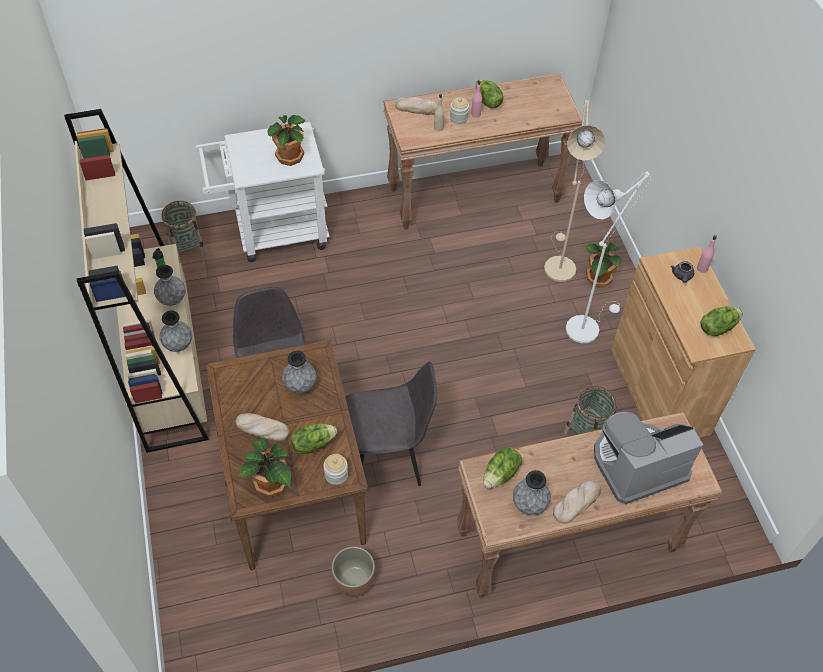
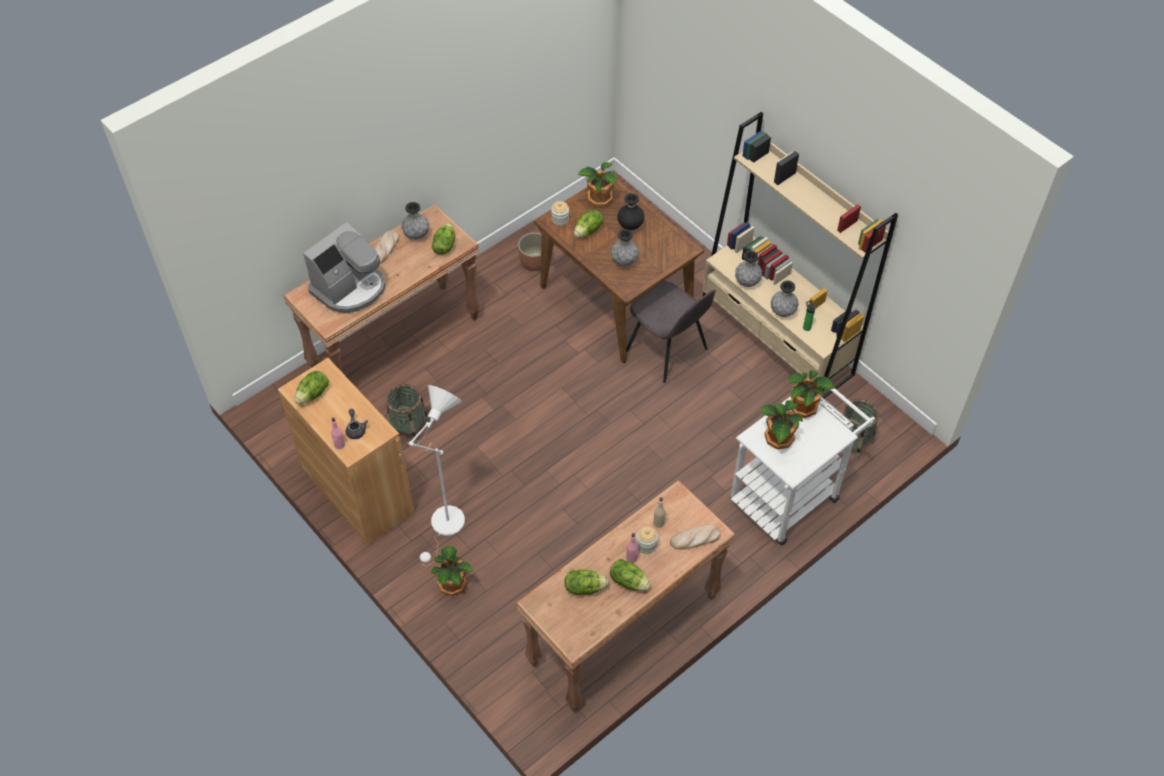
camera: 155 degrees right, 0 degrees up
bread [235,413,289,442] -> black vase [617,193,644,230]
grey chair [345,362,437,486] -> none
beige floor lamp [544,100,605,282] -> none
none -> lettuce [565,569,609,595]
none -> potted plant [788,370,834,418]

